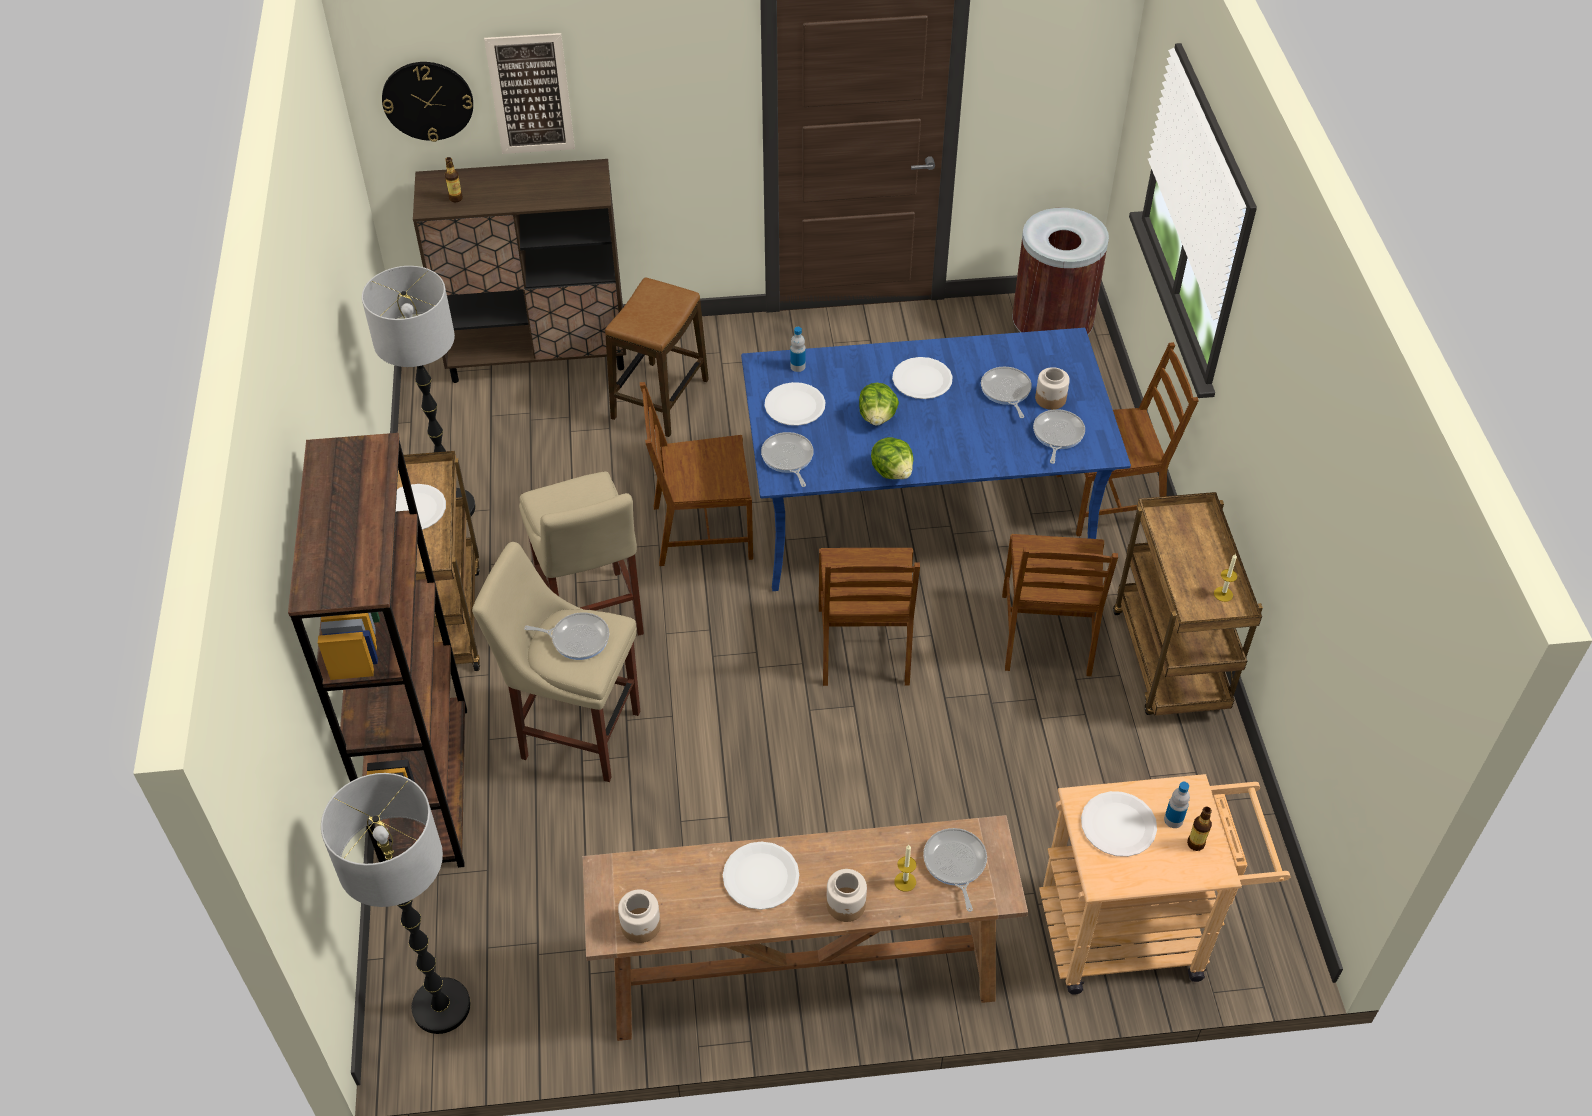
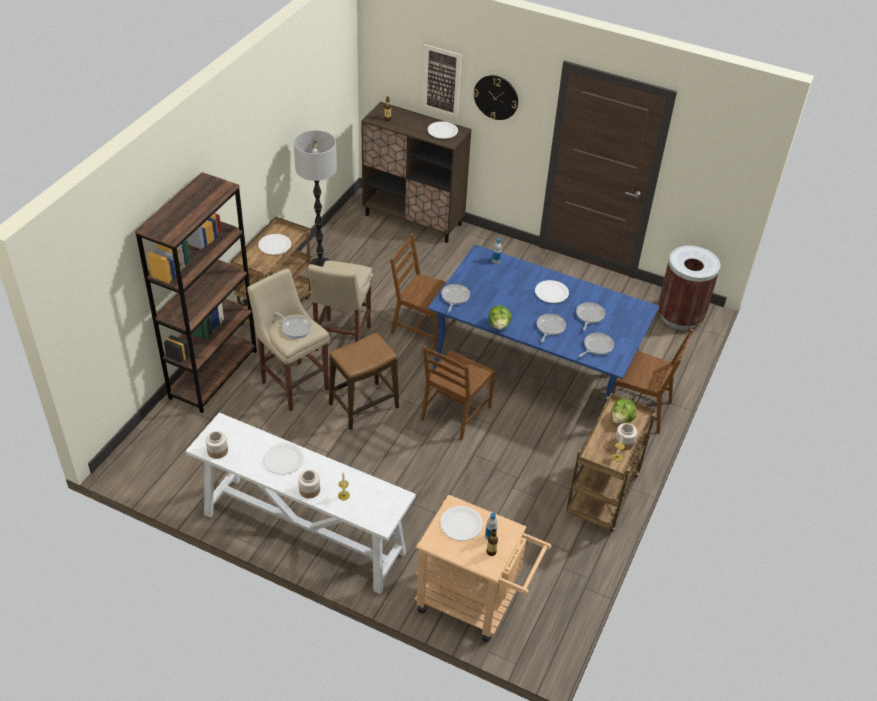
camera: 30 degrees right, 5 degrees down
floor lamp [321,773,471,1034] -> none
wall clock [382,62,473,142] -> wall clock moved to [473,75,518,120]
brown console table [583,815,1028,1041] -> white console table [186,412,416,594]
stool [605,277,709,437] -> stool moved to [329,333,399,430]
white plate [764,382,825,426] -> white plate moved to [428,121,458,139]
lettuce [859,383,899,426] -> lettuce moved to [611,399,636,424]
frying pan [923,828,987,912] -> frying pan moved to [537,314,566,342]
brown chair [1002,534,1118,676] -> none
jar [1035,367,1070,410] -> jar moved to [615,423,637,450]

